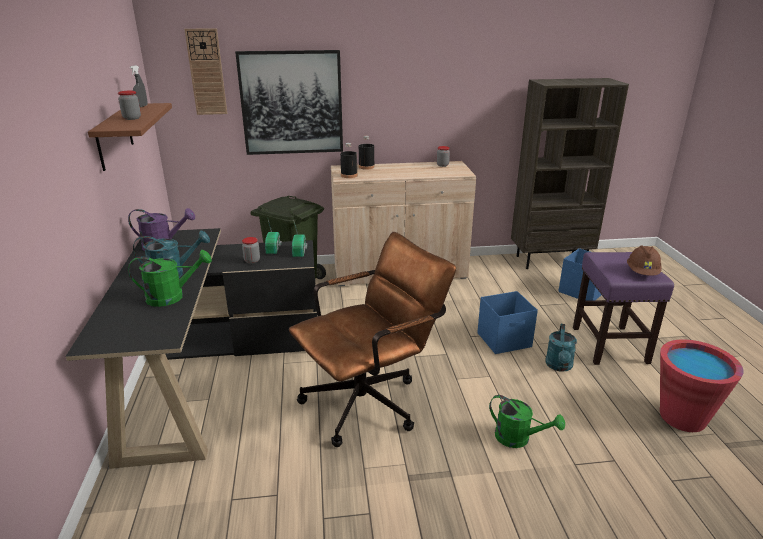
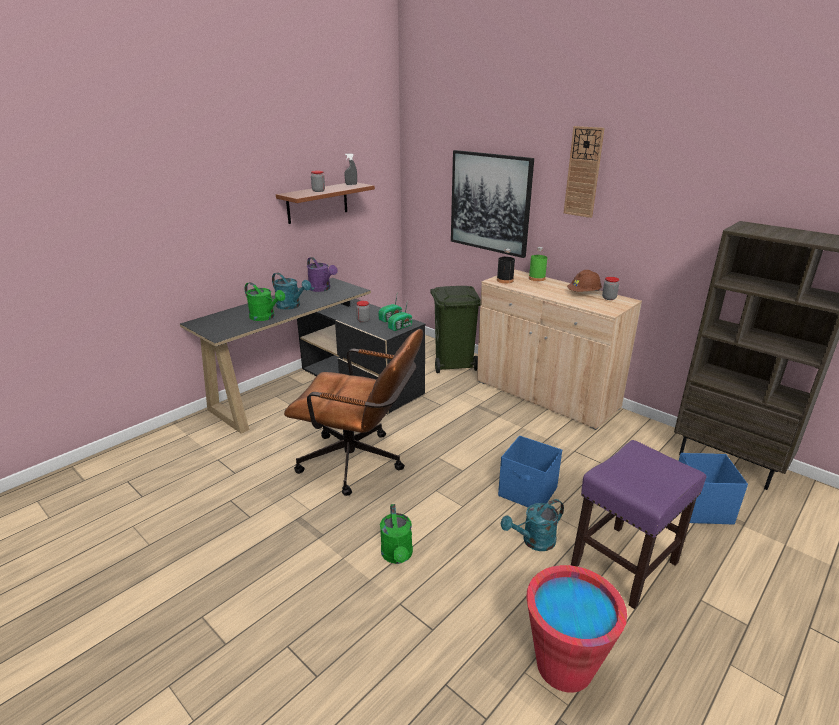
camera: 50 degrees right, 0 degrees up
wall clock [184,28,227,115] -> wall clock moved to [564,126,605,218]
black bottle [359,136,375,170] -> green bottle [529,247,547,281]
brown hard hat [627,245,662,276] -> brown hard hat moved to [567,270,602,292]

